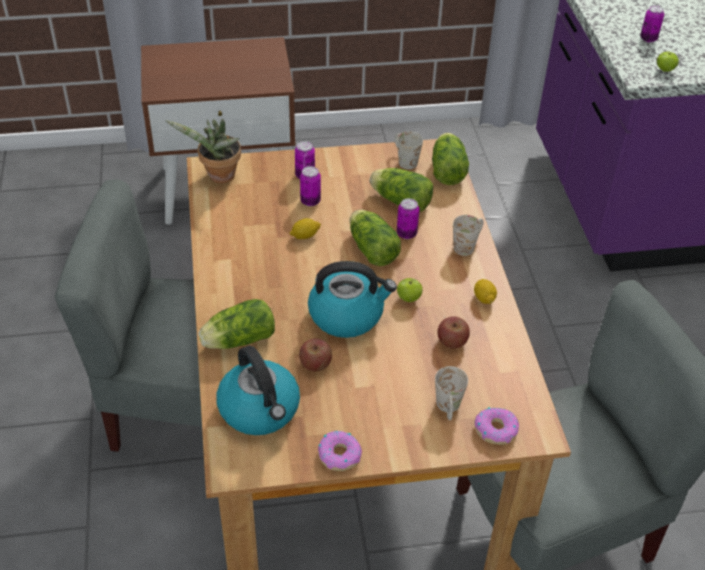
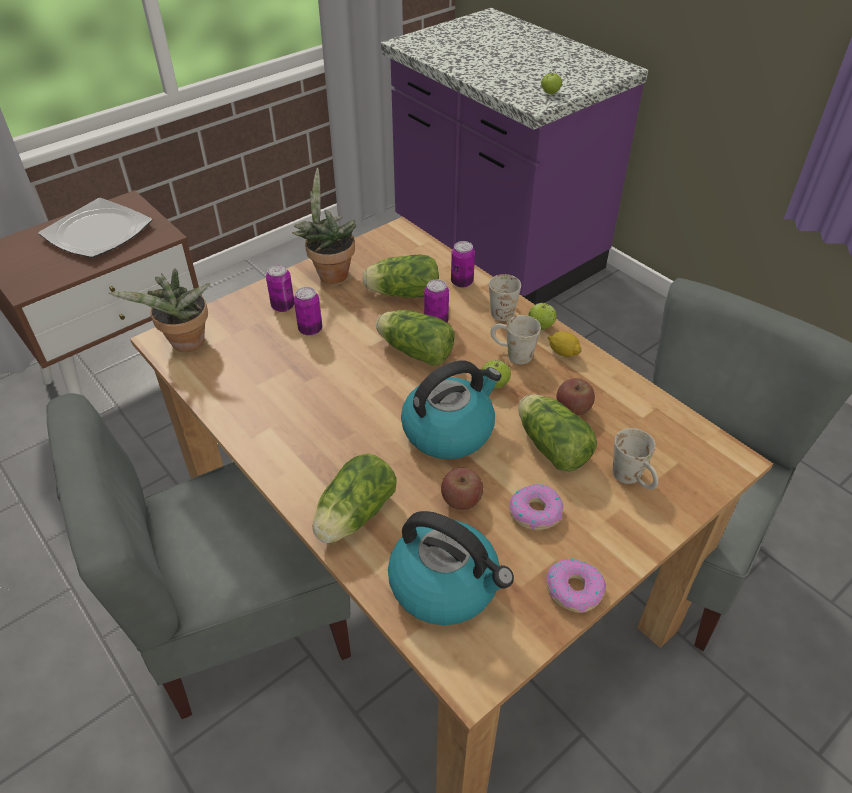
camera: 30 degrees left, 0 degrees up
lemon [289,218,321,239] -> none
white mug [394,131,423,169] -> white mug moved to [490,315,541,364]
lettuce [432,133,469,185] -> lettuce moved to [518,394,597,472]
donut [474,407,519,445] -> donut moved to [509,484,563,530]
can [640,5,664,42] -> can moved to [451,241,475,288]
none -> plate [39,198,152,258]
none -> potted plant [292,168,356,283]
none -> apple [528,303,557,330]

